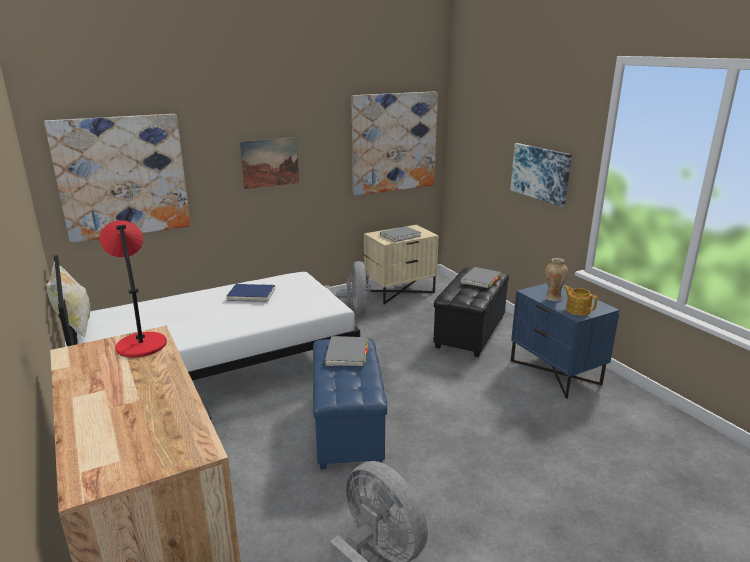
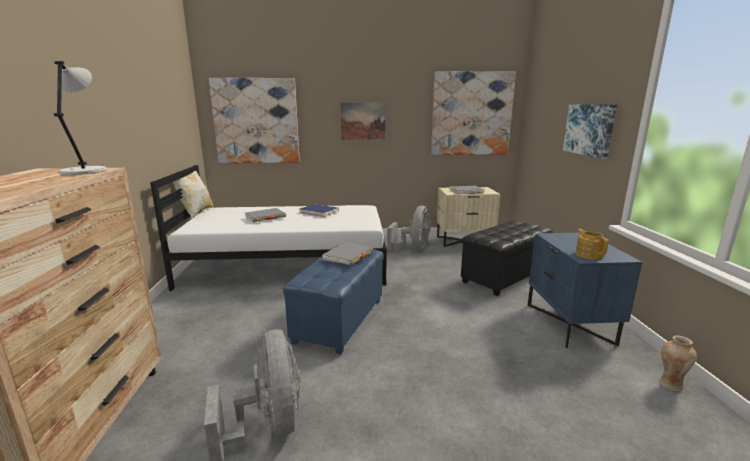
camera: 25 degrees right, 5 degrees down
red table lamp [100,221,167,358] -> grey table lamp [54,61,107,175]
grey book [461,267,501,288] -> grey book moved to [245,208,286,222]
vase [545,258,568,301] -> vase moved to [659,336,697,391]

